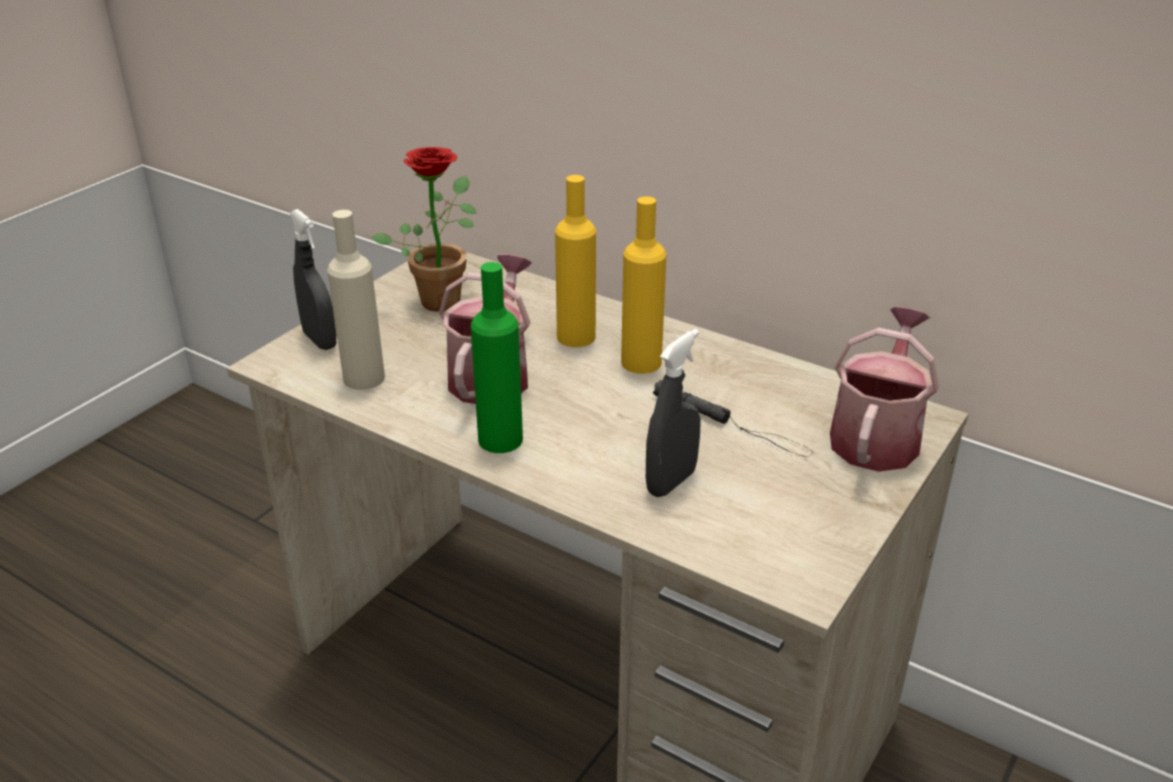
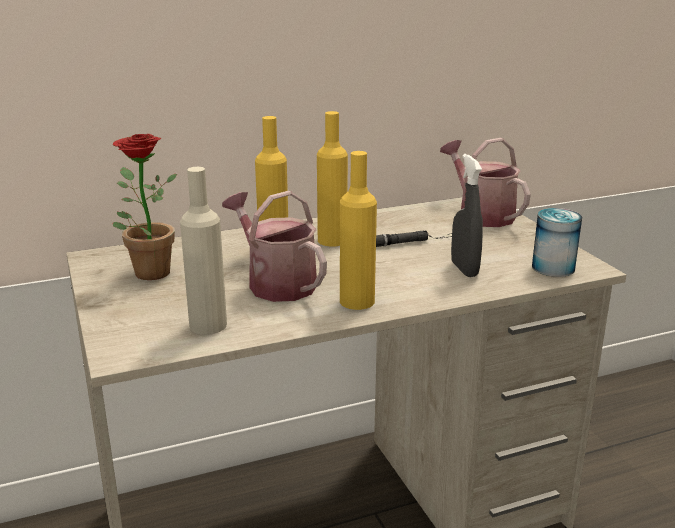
camera: 55 degrees left, 10 degrees down
grey spray bottle [290,209,337,350] -> none
green bottle [471,262,523,453] -> yellow bottle [340,151,377,310]
none -> can [532,208,582,277]

